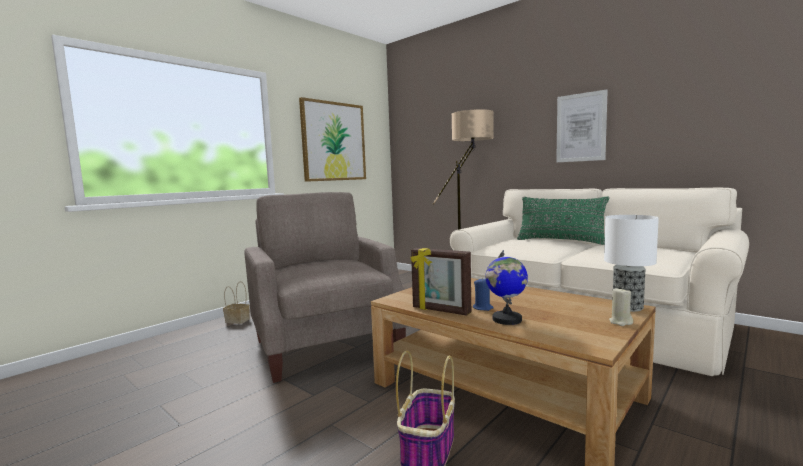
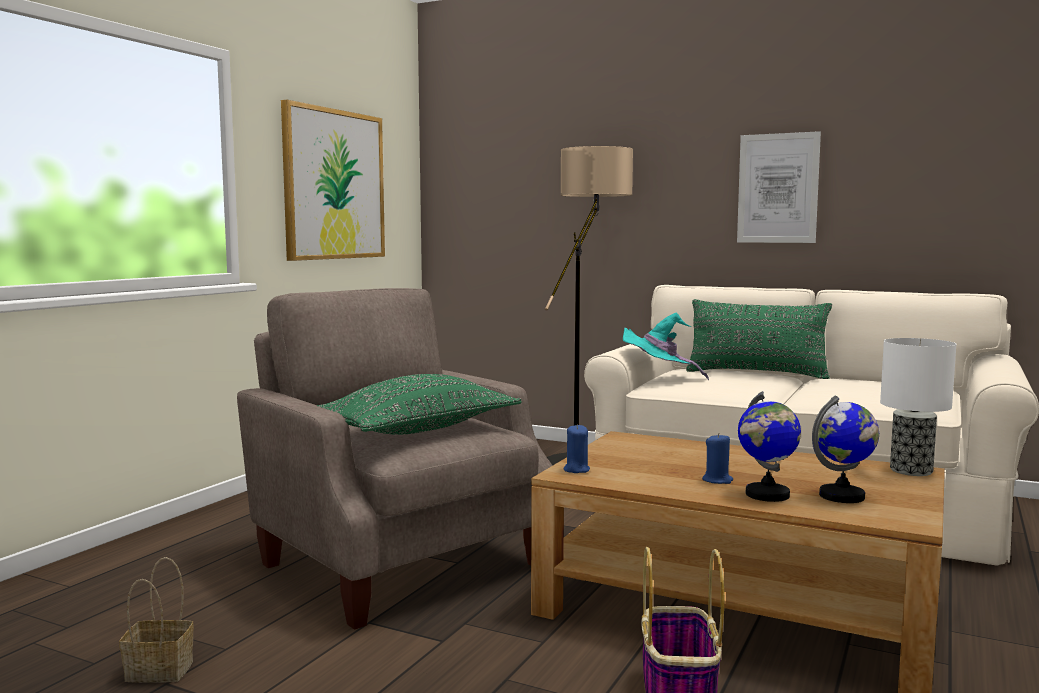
camera: 15 degrees left, 0 degrees up
basket [223,281,250,324] -> basket moved to [119,557,194,683]
picture frame [411,248,471,316] -> none
beige candle [609,287,633,326] -> none
none -> green pillow [317,374,522,435]
none -> blue candle [563,424,590,473]
none -> turquoise hat [623,312,709,380]
none -> globe [812,395,879,503]

